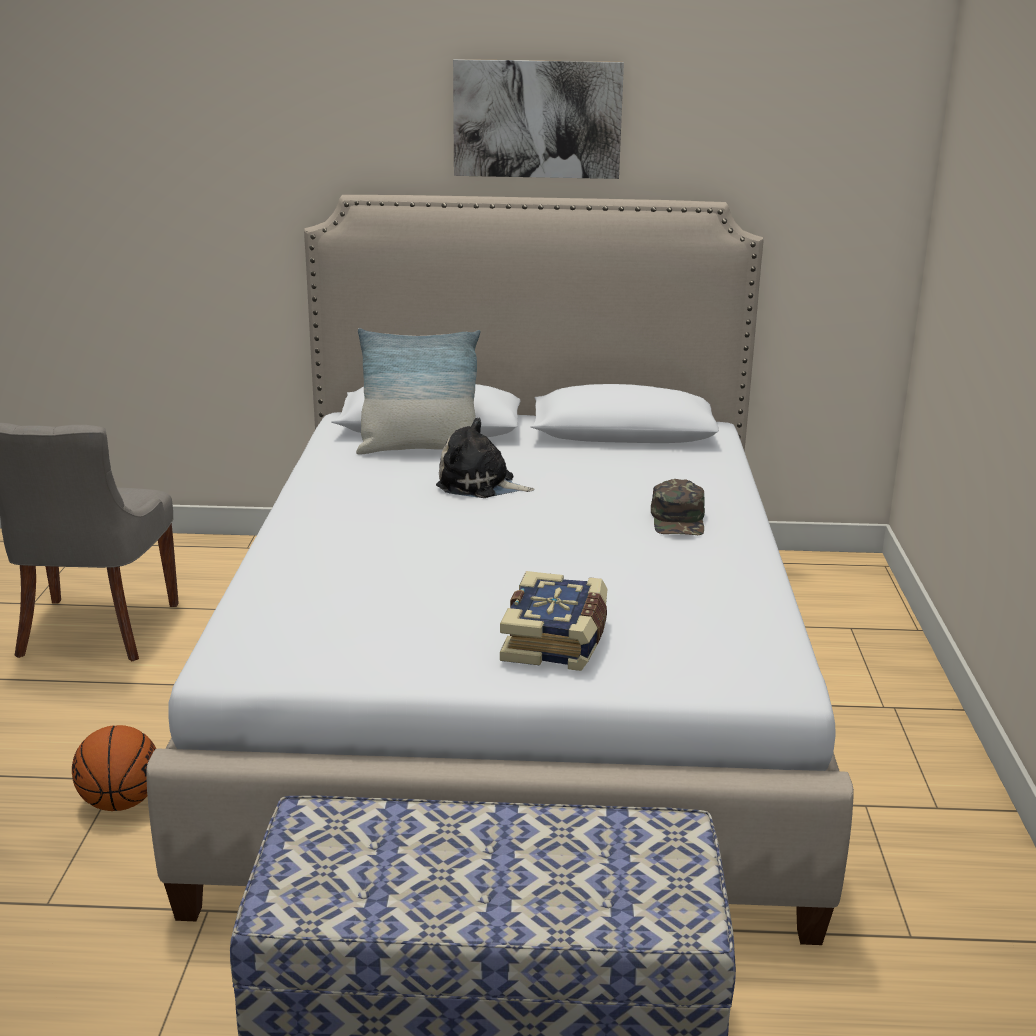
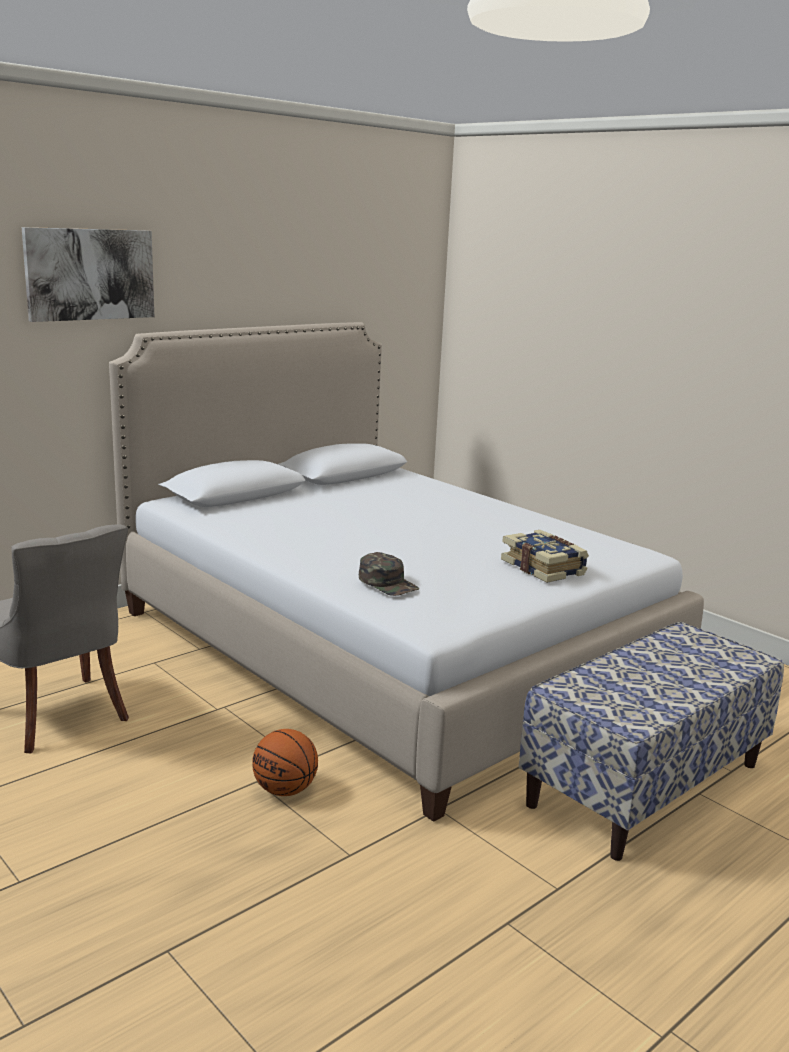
camera: 45 degrees left, 5 degrees down
pillow [356,328,480,455] -> none
plush toy [436,418,534,498] -> none
picture [453,59,624,179] -> picture moved to [22,227,154,322]
green cap [651,479,705,535] -> green cap moved to [359,552,419,596]

